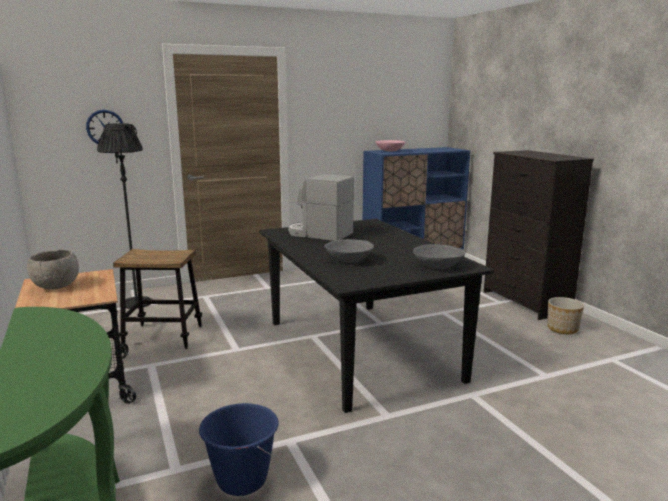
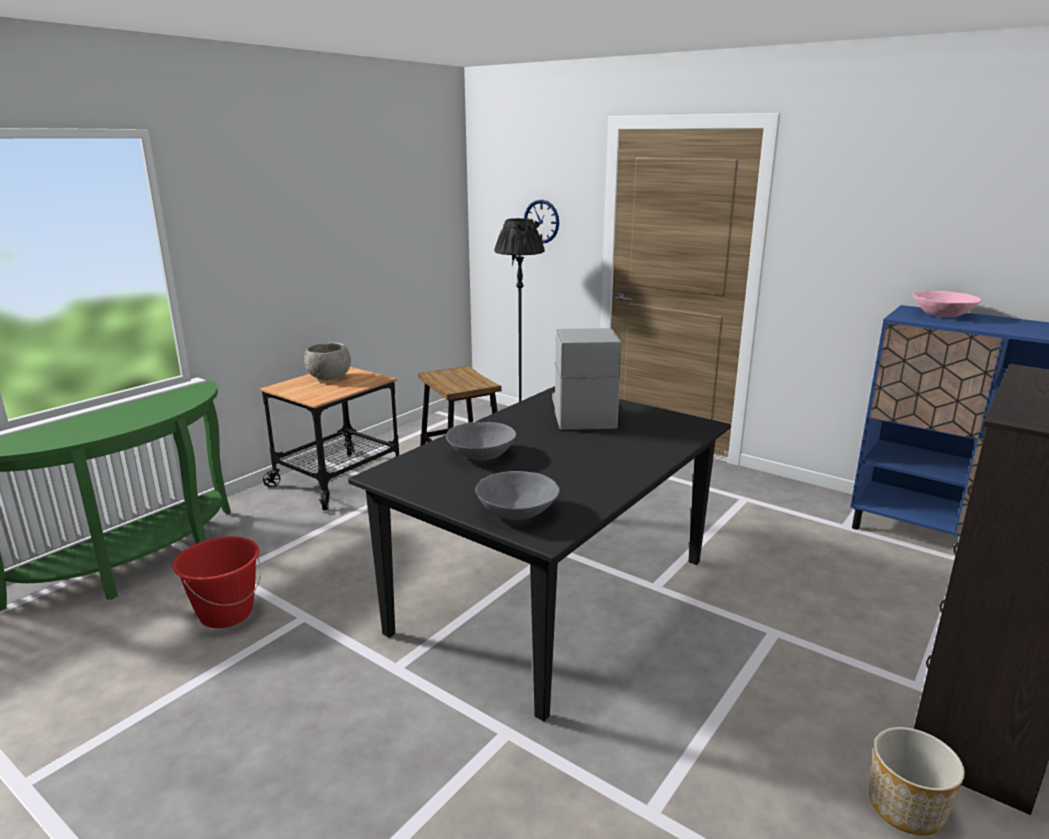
camera: 60 degrees right, 5 degrees up
blue bucket [199,403,279,496] -> red bucket [173,536,261,628]

